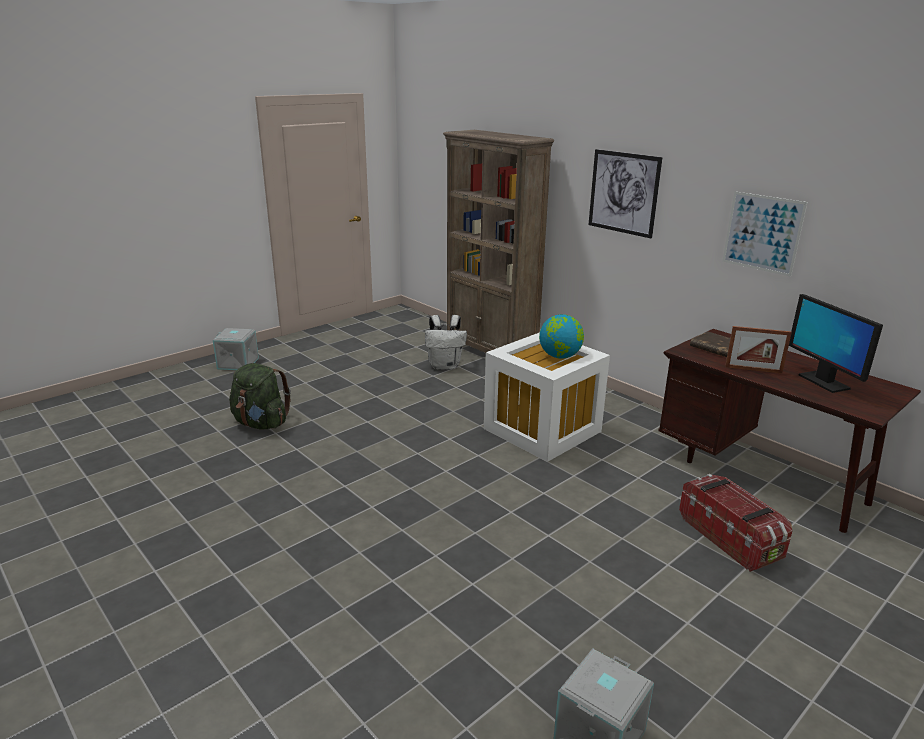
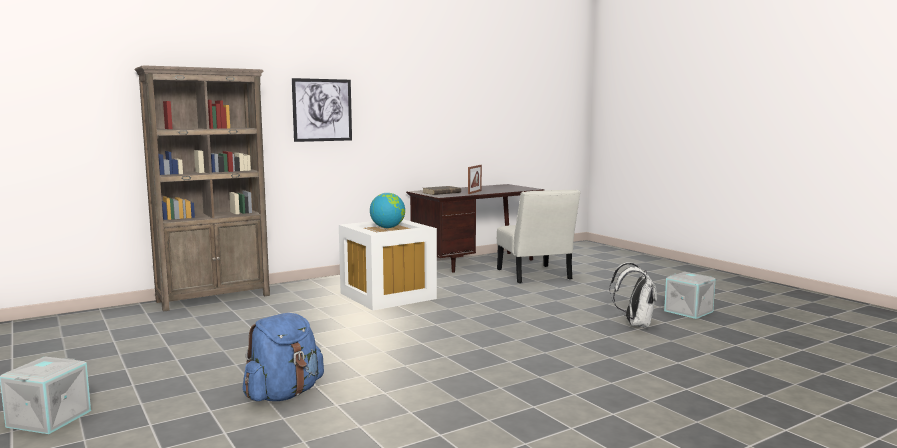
camera: 80 degrees left, 15 degrees down
green backpack [229,363,291,430] -> blue backpack [243,313,324,401]
white backpack [425,315,467,370] -> white backpack moved to [609,262,657,328]
storage box [679,474,793,572] -> white chair [497,190,581,283]
picture [723,191,807,277] -> none
monitor [789,294,883,393] -> none

